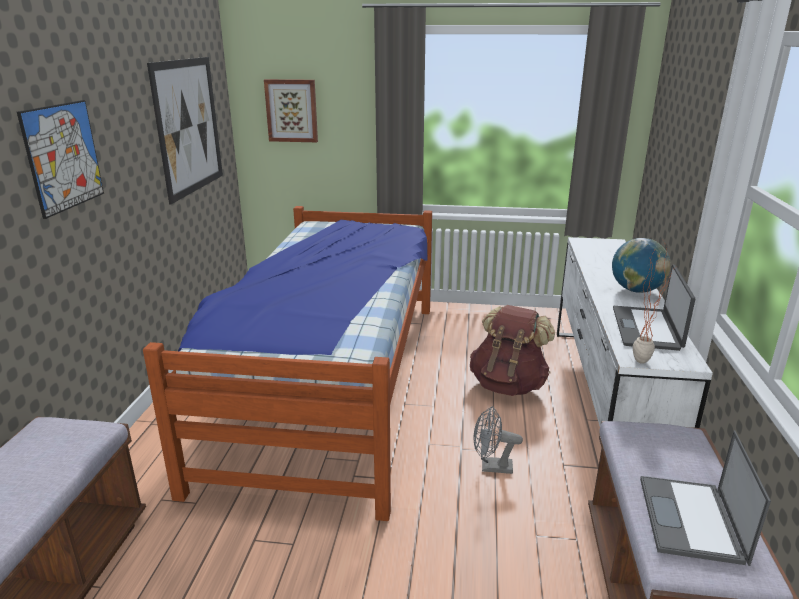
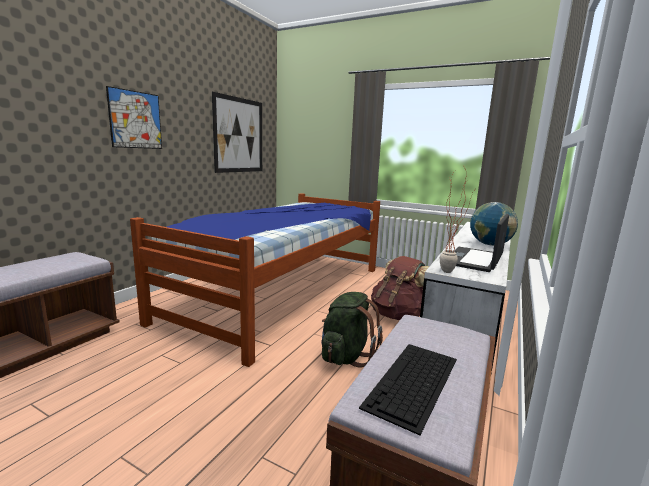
camera: 20 degrees right, 10 degrees down
picture [264,79,318,142] -> none
grey fan [474,406,523,474] -> green backpack [321,292,383,368]
laptop [640,431,771,566] -> keyboard [359,344,457,435]

